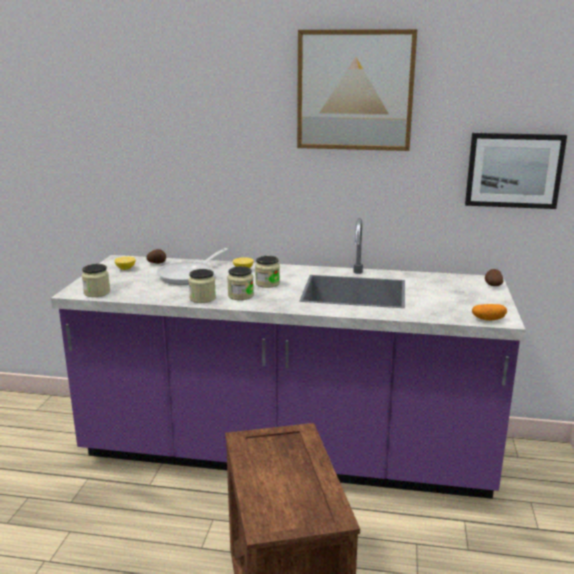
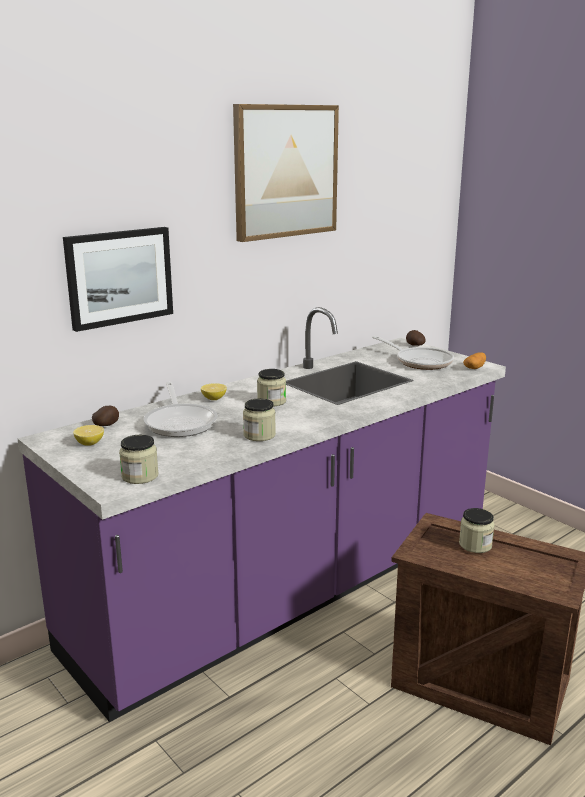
camera: 50 degrees left, 0 degrees up
jar [227,266,254,300] -> jar moved to [459,508,495,553]
picture [465,133,567,209] -> picture moved to [63,227,173,332]
none -> frying pan [372,336,454,370]

